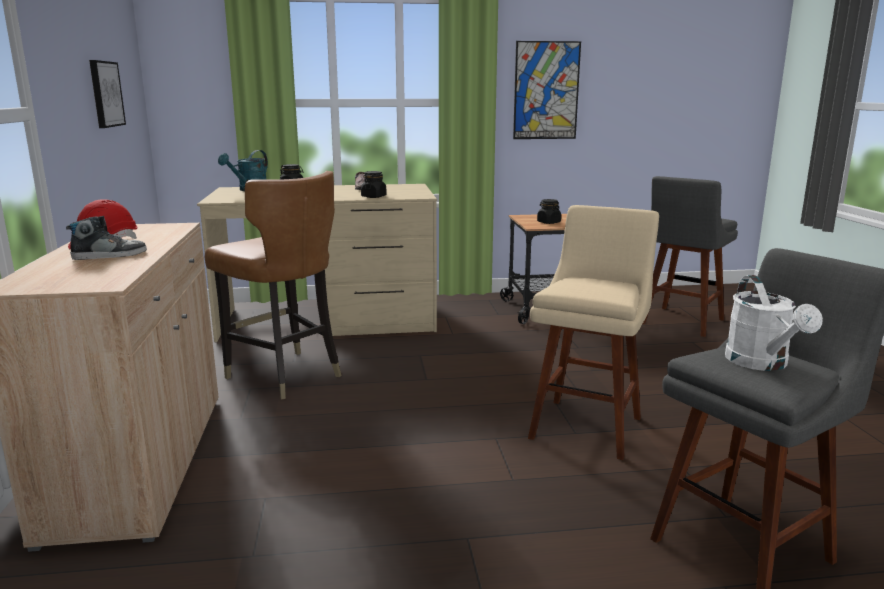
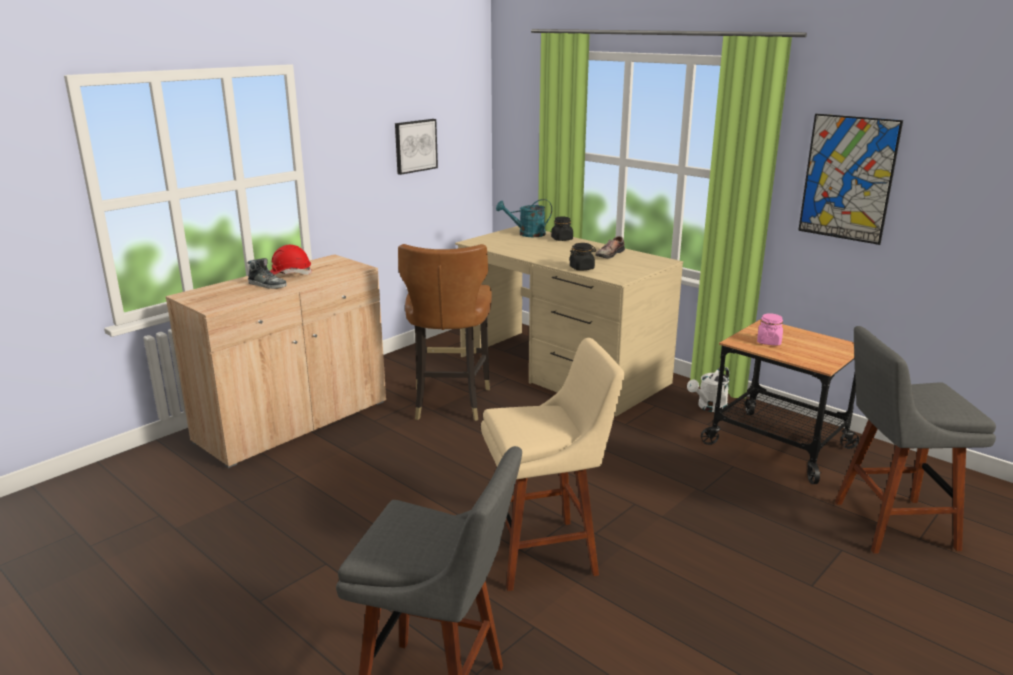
camera: 50 degrees right, 5 degrees up
black jar [537,199,561,224] -> pink jar [757,313,783,345]
white watering can [725,275,823,371] -> white watering can moved to [687,367,729,412]

